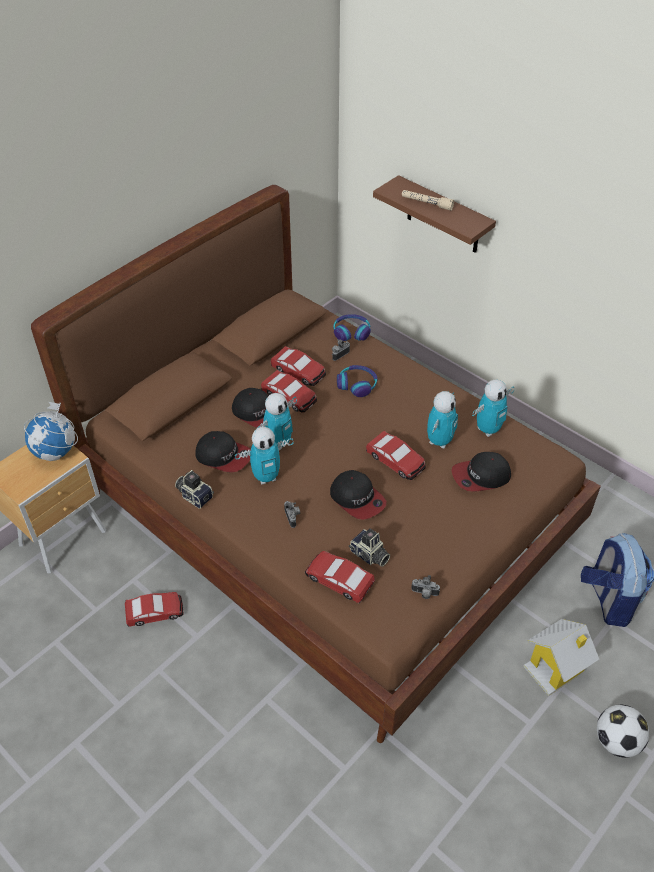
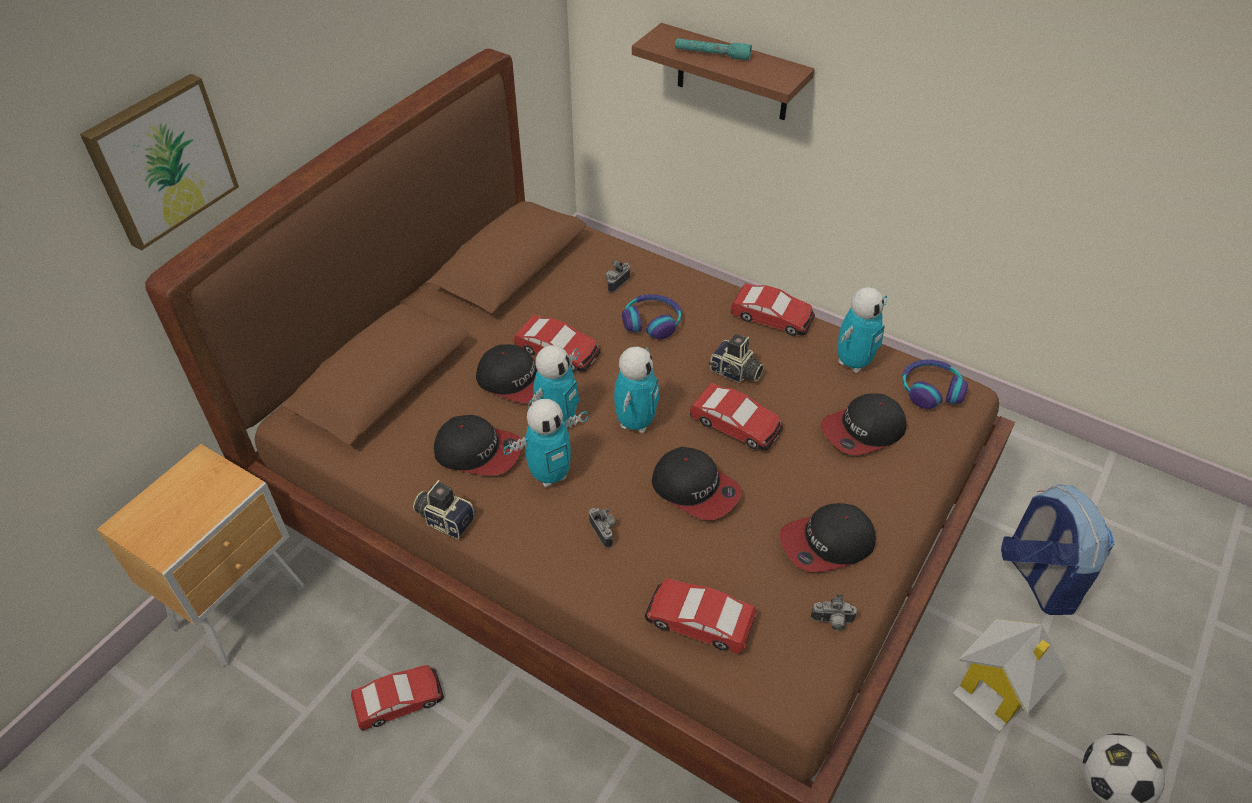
camera: 10 degrees left, 0 degrees up
globe [24,402,78,461] -> none
toy car [271,346,326,386] -> toy car moved to [730,283,815,336]
headphones [333,314,371,341] -> headphones moved to [902,359,968,409]
camera [349,528,390,567] -> camera moved to [709,334,764,383]
beige flashlight [402,190,454,211] -> turquoise flashlight [675,38,752,61]
toy robot [427,391,458,448] -> toy robot moved to [614,346,659,433]
none -> picture [80,74,239,250]
none -> cap [780,503,876,572]

